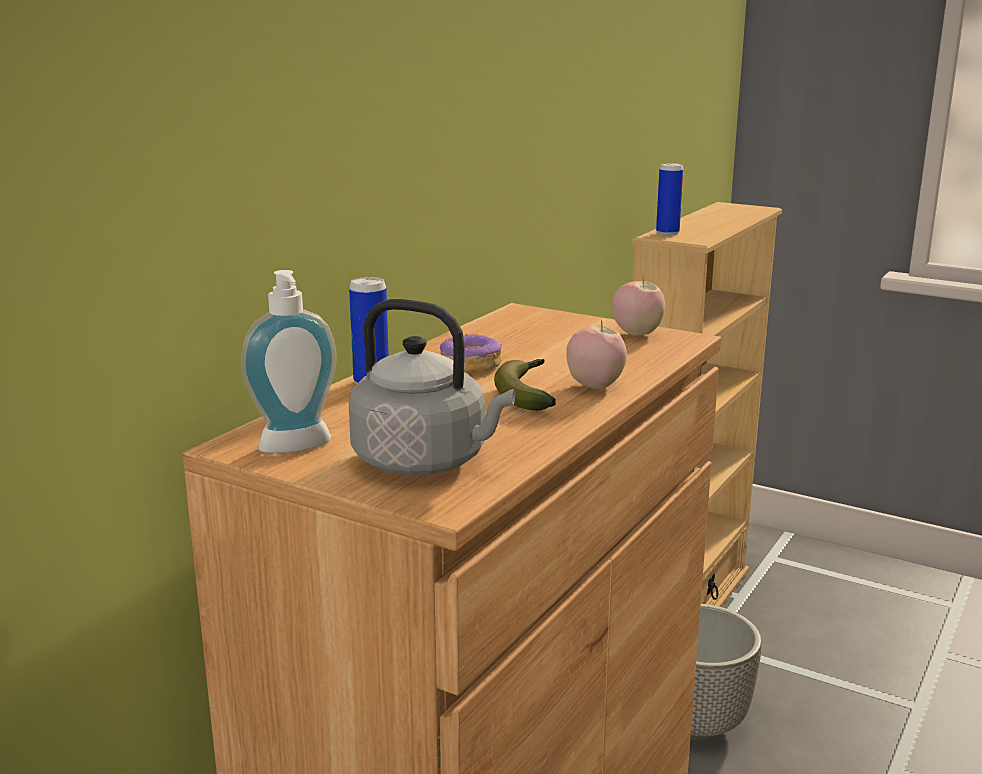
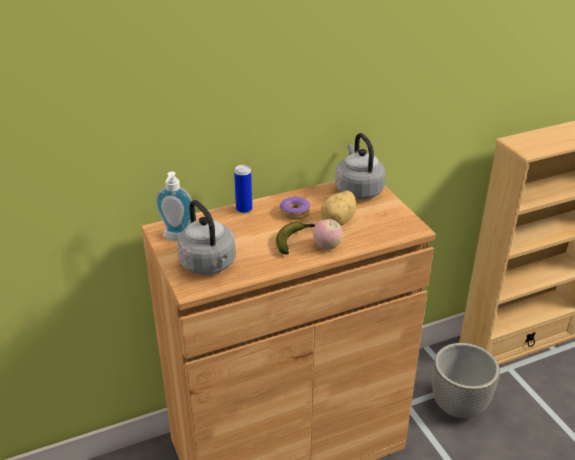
camera: 35 degrees right, 15 degrees up
apple [612,277,665,336] -> none
can [656,163,683,235] -> none
none -> potato [321,191,356,225]
none -> grey kettle [335,133,386,200]

